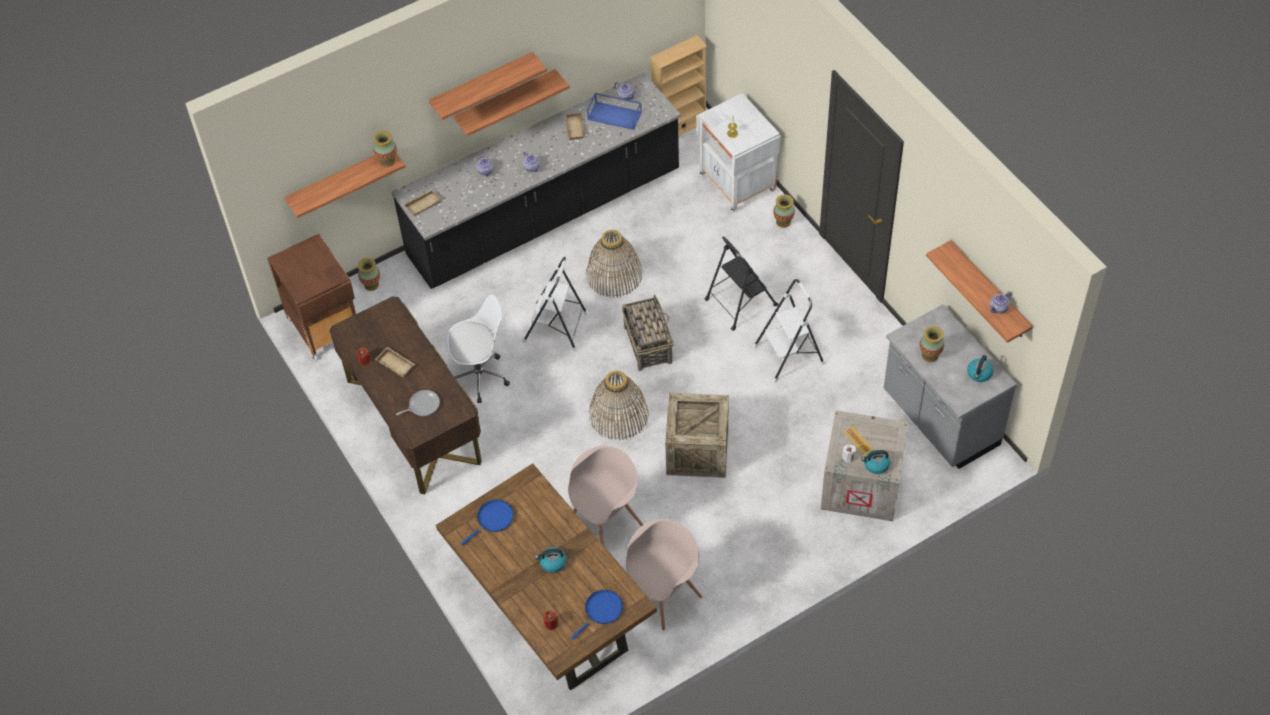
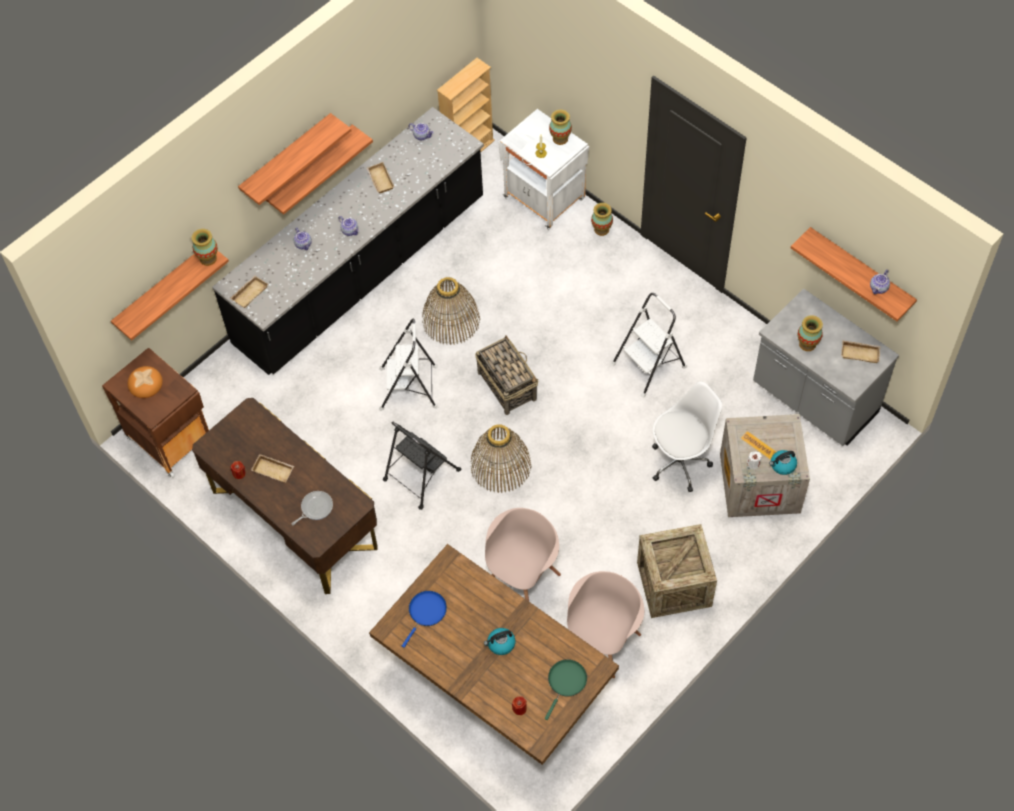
camera: 15 degrees left, 5 degrees up
vase [358,258,380,291] -> vase moved to [549,110,572,145]
white office chair [446,294,510,403] -> white office chair moved to [652,382,722,492]
blue frying pan [571,590,623,640] -> green frying pan [545,659,587,720]
blue tray [587,93,642,130] -> none
crate [665,393,729,478] -> crate moved to [637,524,717,618]
black step ladder [705,236,778,331] -> black step ladder moved to [383,422,461,510]
kettle [967,355,993,382] -> beige tray [841,341,880,363]
none -> bread [128,366,163,398]

